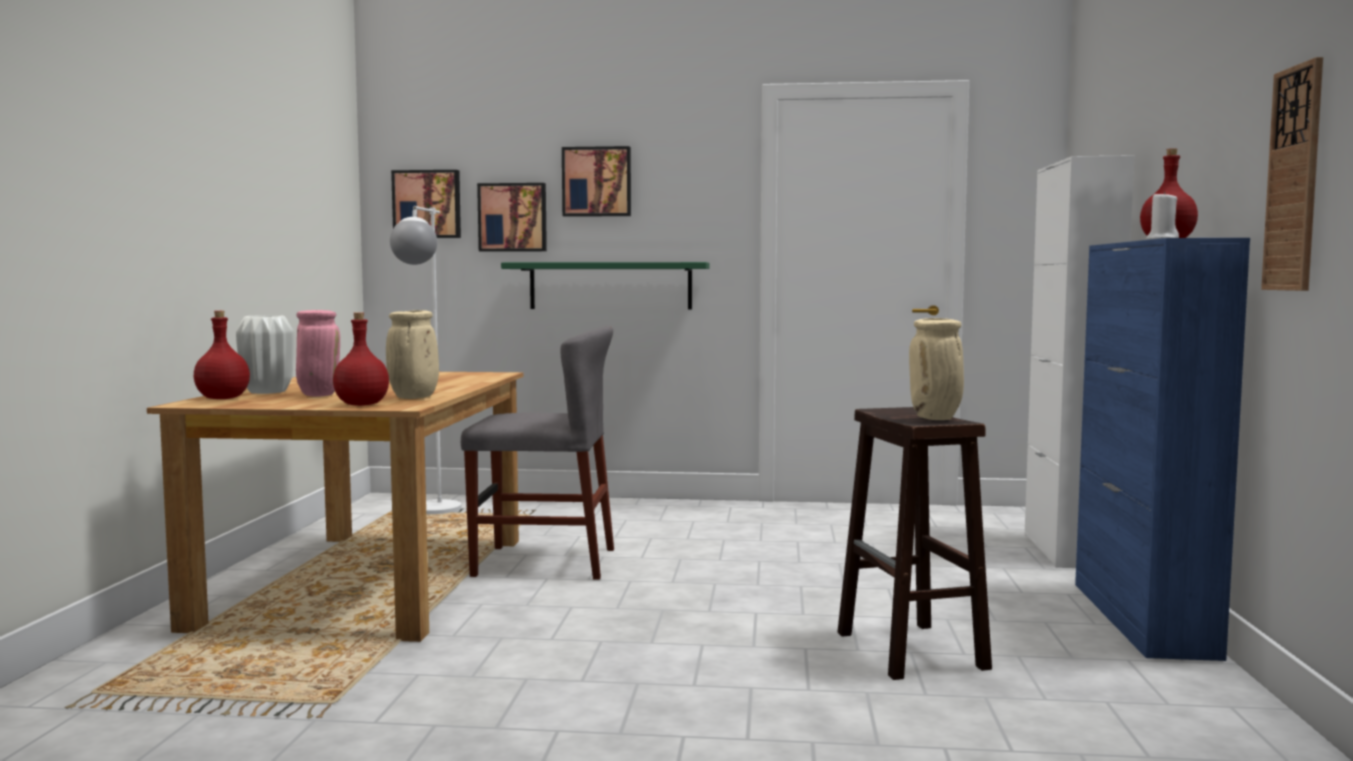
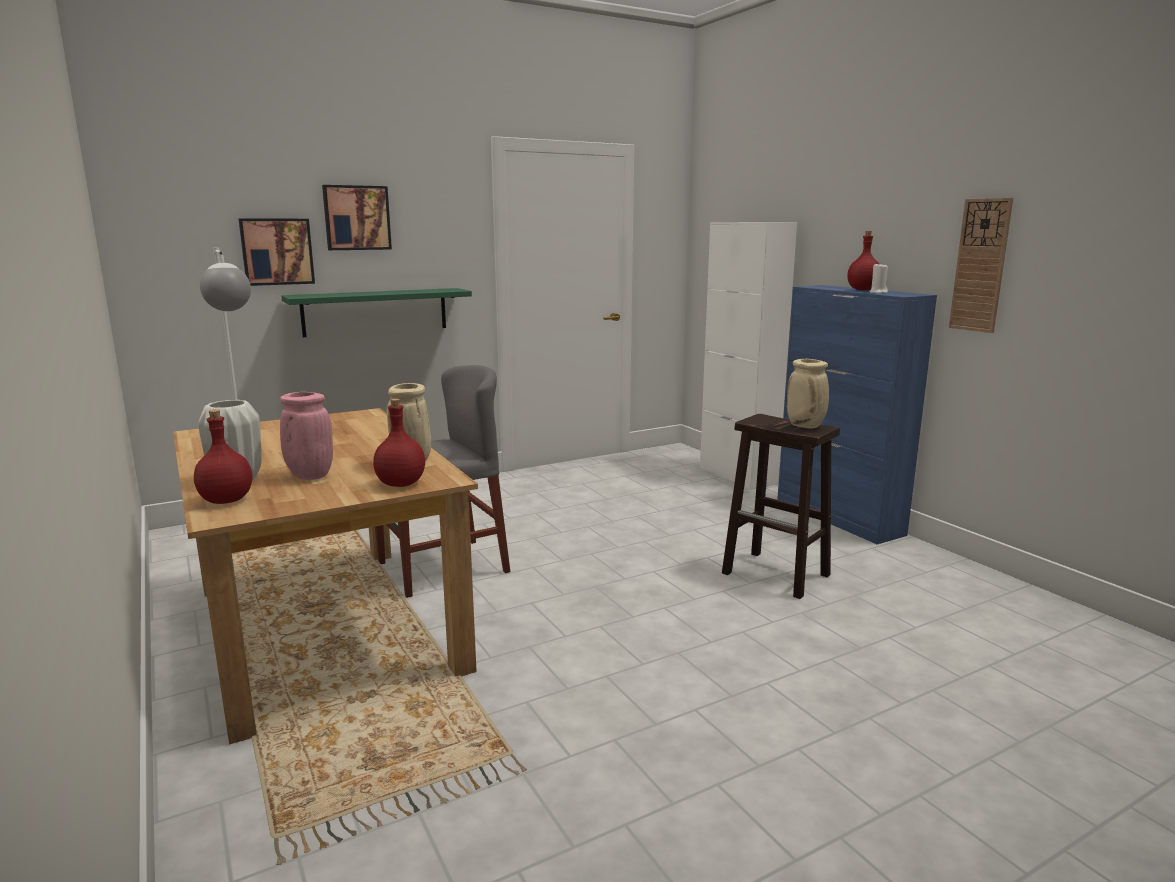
camera: 35 degrees left, 10 degrees up
picture [391,170,461,238] -> none

